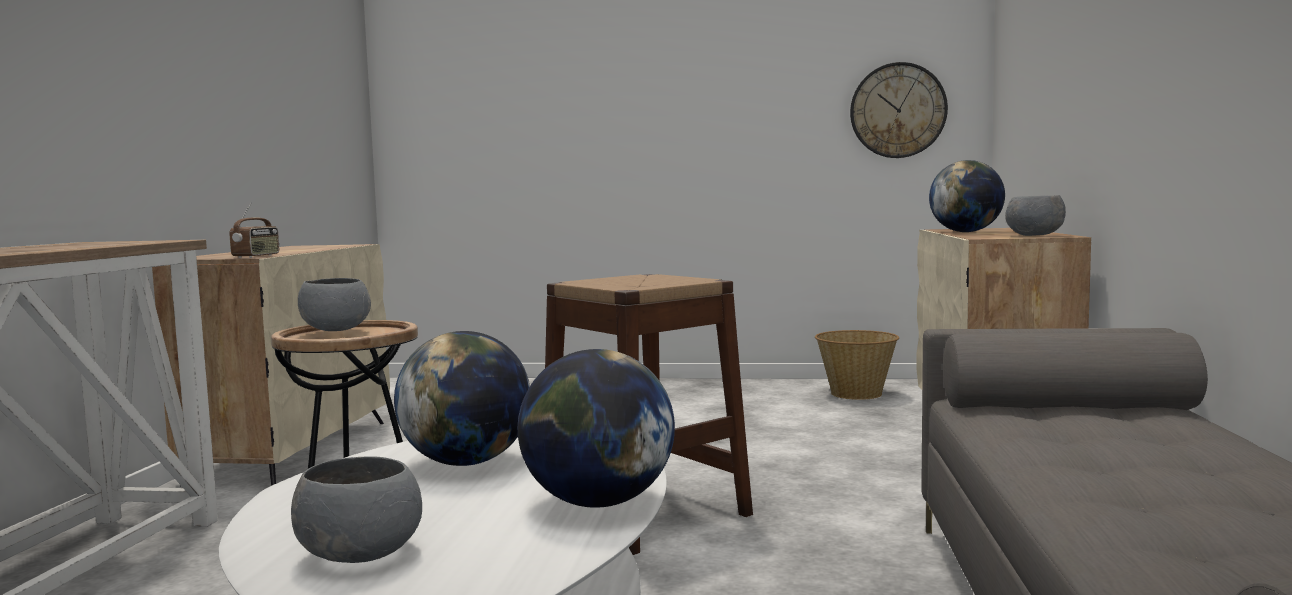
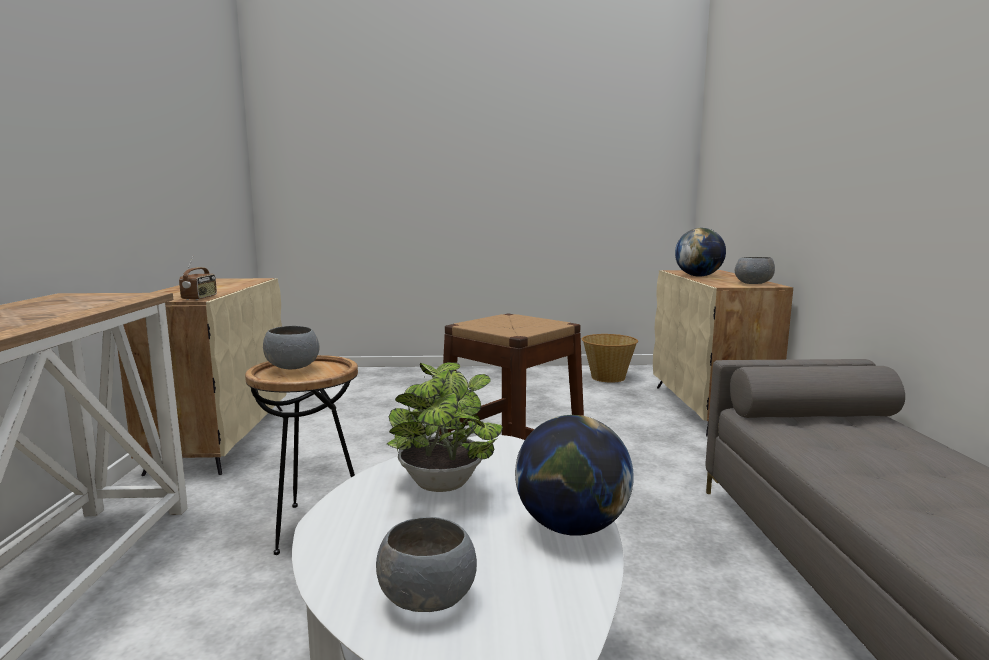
camera: 10 degrees left, 5 degrees up
globe [394,331,530,466] -> potted plant [387,362,503,492]
wall clock [850,62,948,158] -> none

